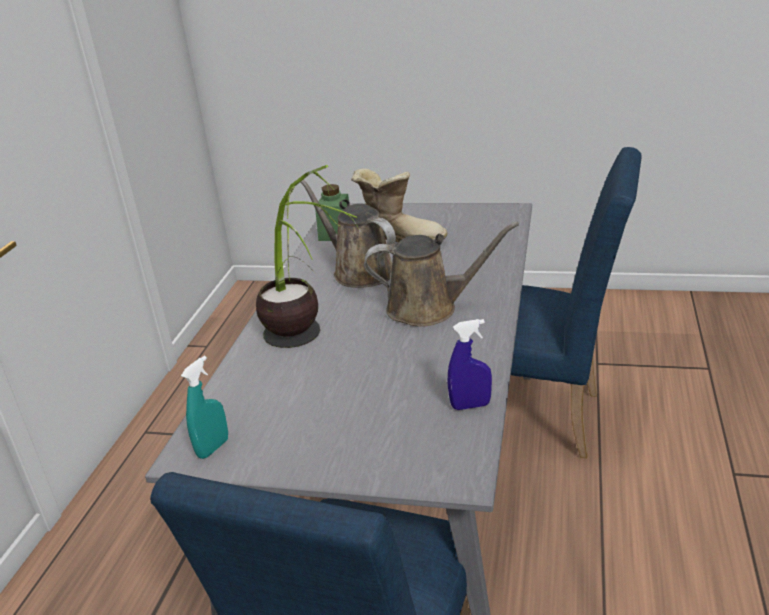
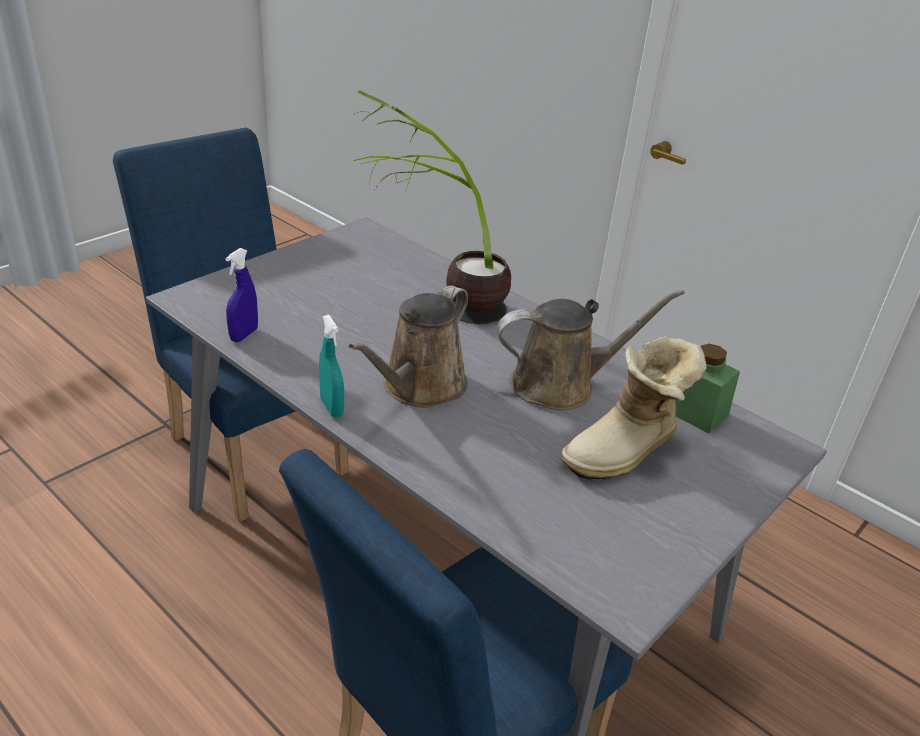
camera: 115 degrees right, 5 degrees up
turquoise spray bottle [181,356,228,459] -> turquoise spray bottle moved to [319,315,344,417]

